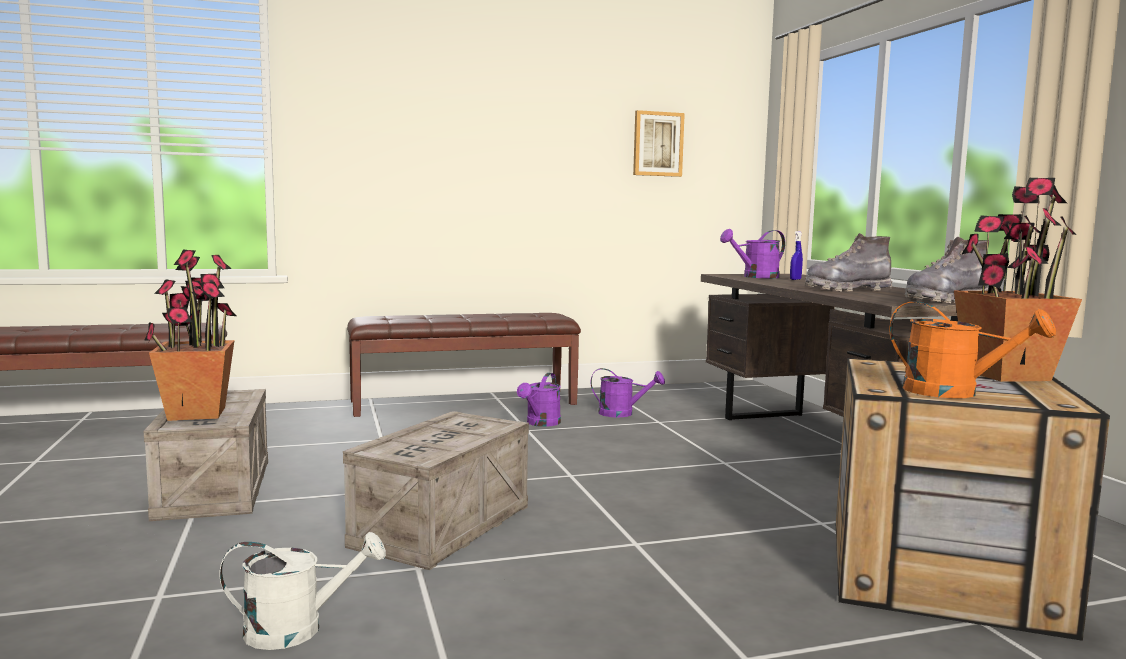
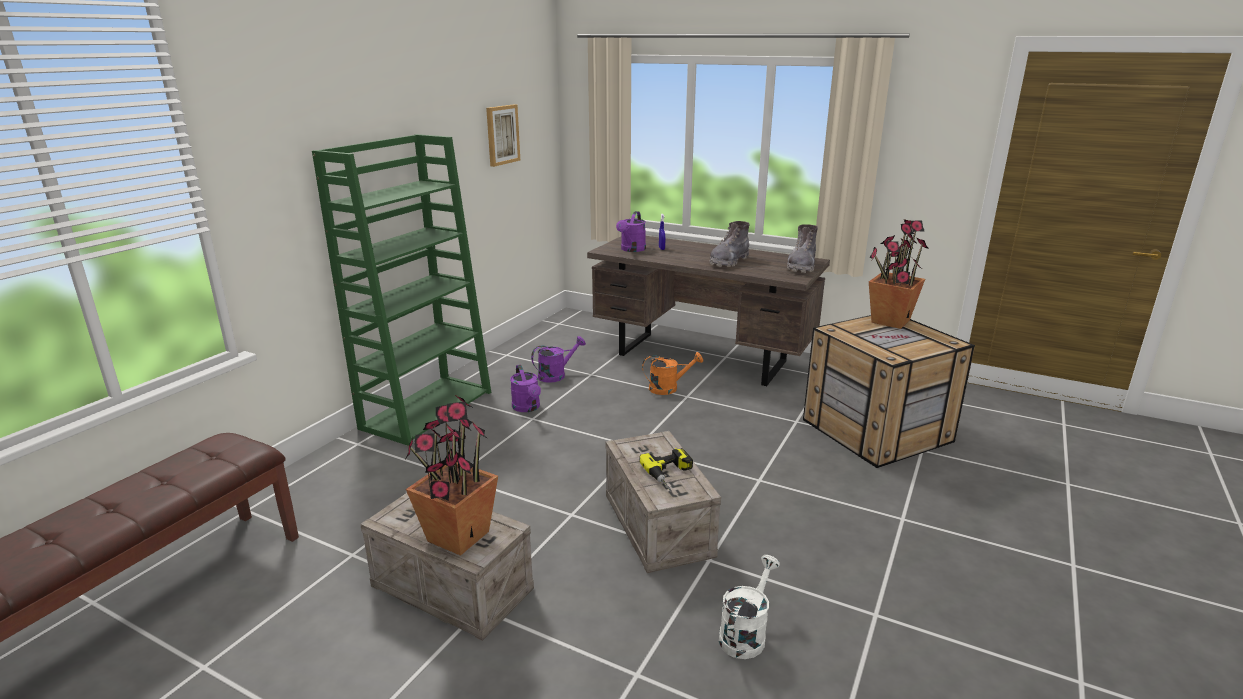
camera: 45 degrees left, 15 degrees up
brown bench [347,313,581,417] -> green bookcase [312,134,491,446]
orange watering can [889,301,1056,398] -> orange watering can moved to [642,352,703,395]
none -> power drill [640,448,693,492]

